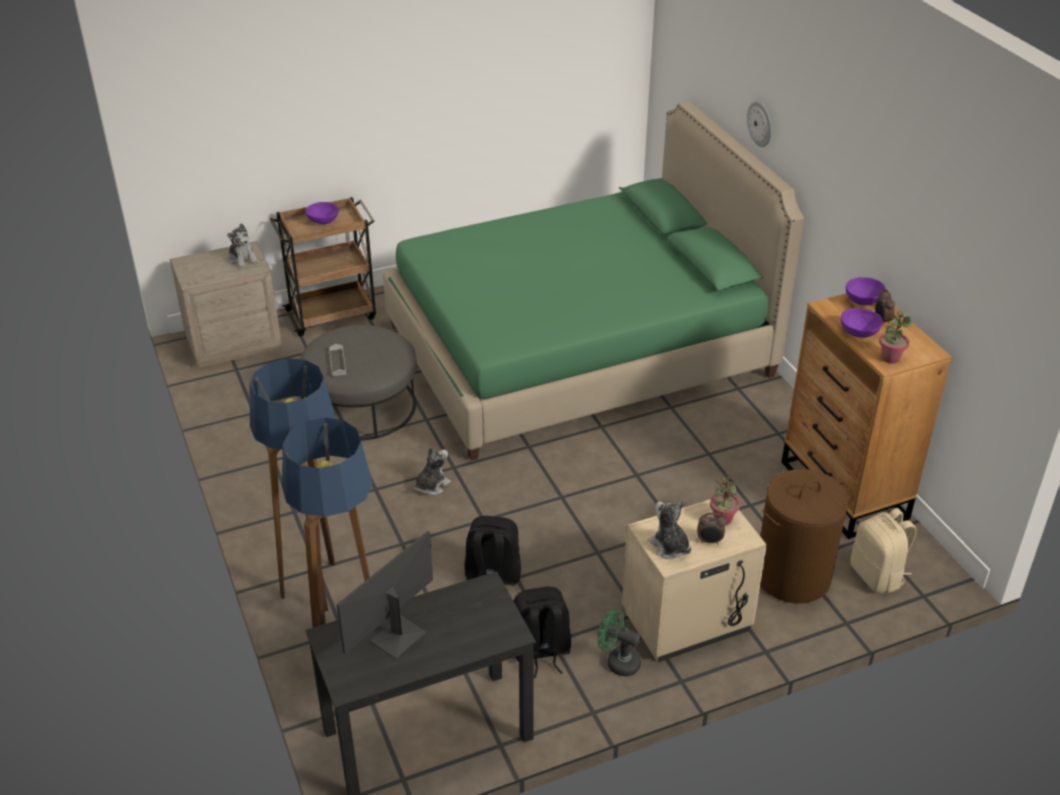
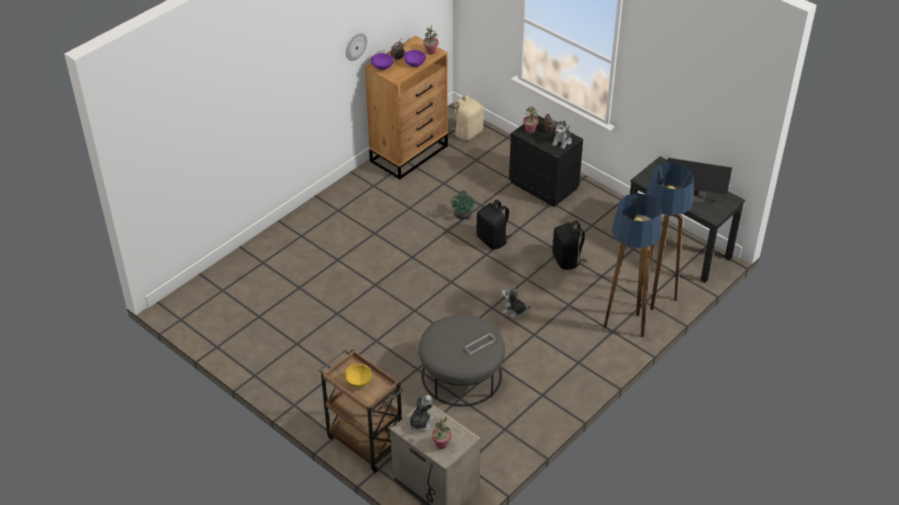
camera: 115 degrees left, 5 degrees up
purple bowl [305,202,339,224] -> yellow bowl [345,364,372,388]
green bed [383,101,804,461] -> none
black backpack [514,586,571,678] -> black backpack moved to [476,200,511,249]
green fan [598,608,641,677] -> green fan moved to [451,191,475,220]
beige nightstand [622,499,767,662] -> black nightstand [509,115,583,207]
wall clock [747,101,772,147] -> wall clock moved to [346,33,367,61]
brown laundry basket [760,469,851,604] -> none
none -> potted plant [432,417,451,449]

